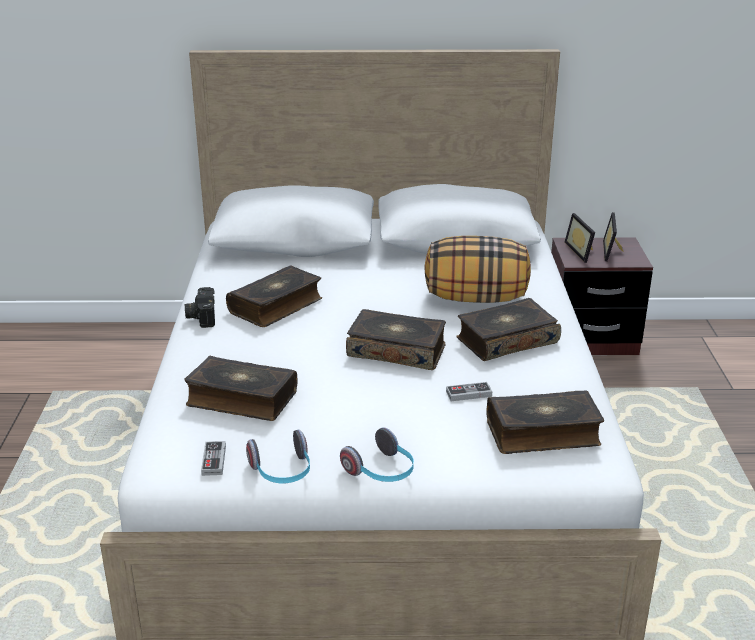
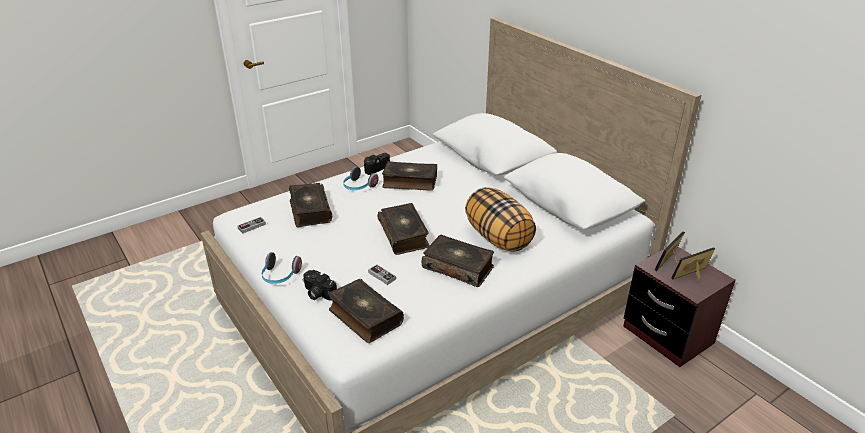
camera: 55 degrees right, 5 degrees up
headphones [246,430,310,483] -> headphones moved to [343,167,379,190]
none -> camera [303,270,337,301]

